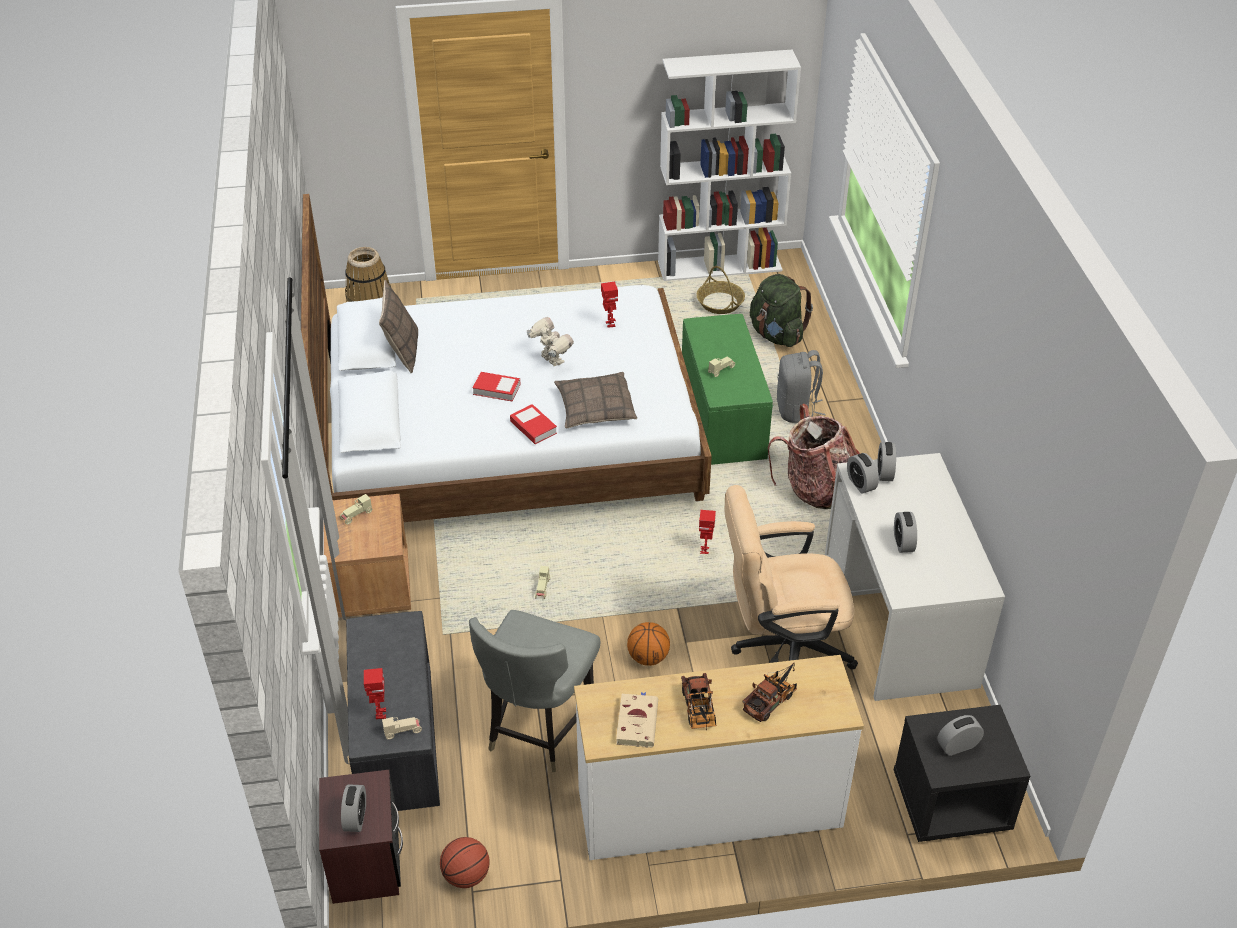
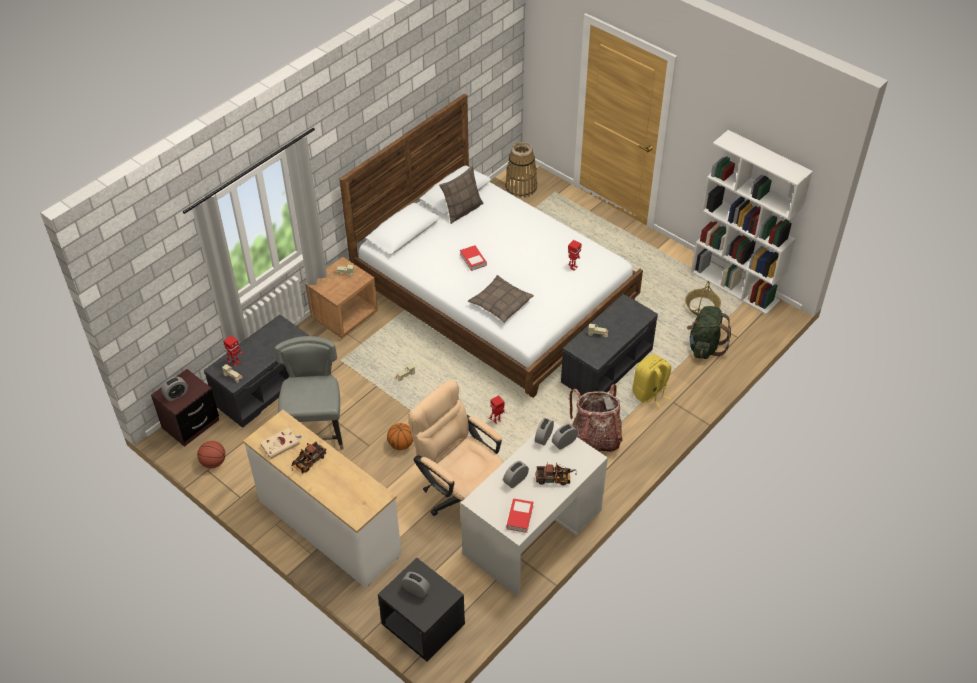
camera: 50 degrees right, 5 degrees up
grey chair [469,610,600,772] -> grey chair turned 105 degrees clockwise [275,336,344,450]
book [510,404,557,444] -> book moved to [507,498,534,533]
toy robot [527,317,574,366] -> none
green bench [682,314,773,465] -> grey bench [561,294,658,396]
toy truck [742,663,797,722] -> toy truck moved to [535,463,577,485]
grey backpack [777,350,826,423] -> yellow backpack [633,354,671,408]

